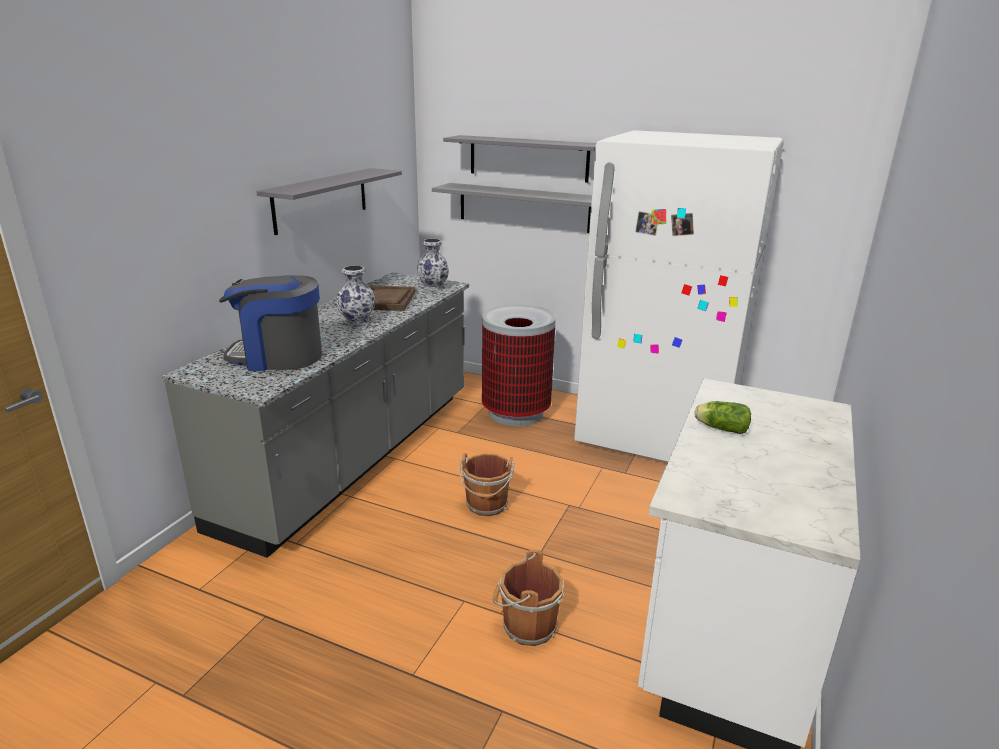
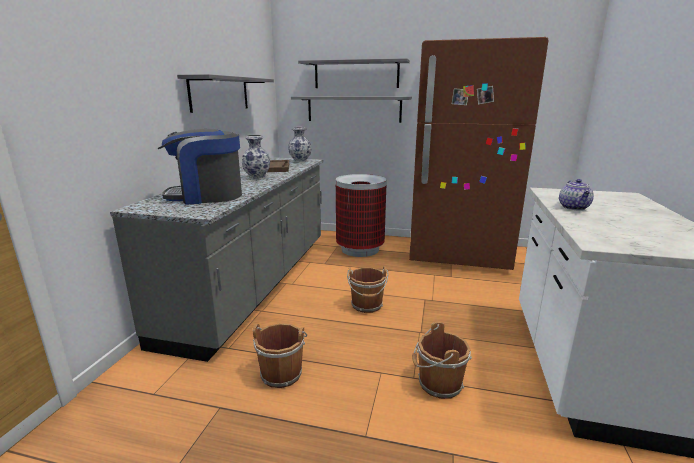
camera: 10 degrees left, 5 degrees down
white fridge [574,130,784,462] -> brown fridge [409,37,549,270]
lettuce [694,401,751,434] -> teapot [559,179,594,210]
none -> brown bucket [253,323,307,388]

